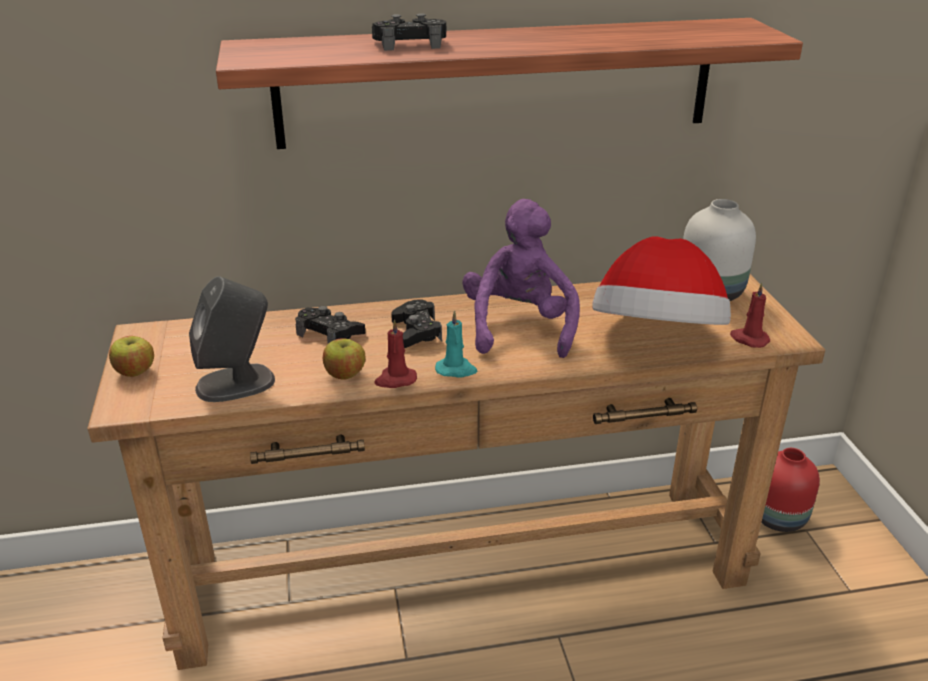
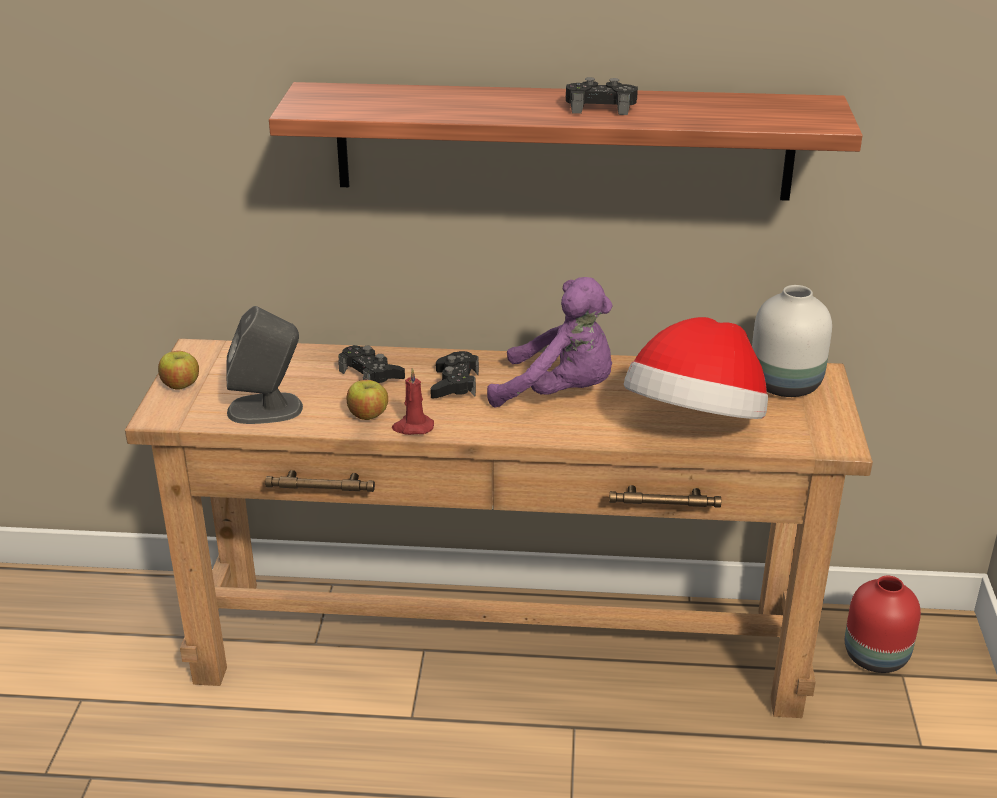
camera: 15 degrees right, 0 degrees up
black game controller [372,13,446,51] -> black game controller moved to [565,77,638,115]
turquoise candle [435,310,477,378] -> none
purple plush toy [462,199,580,358] -> purple plush toy turned 90 degrees clockwise [487,277,613,408]
red candle [730,282,770,348] -> none

